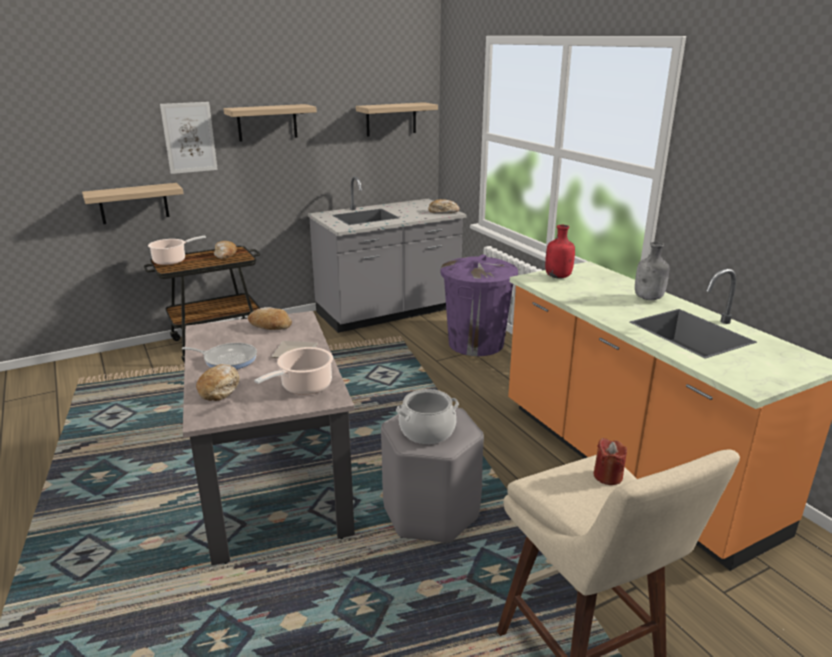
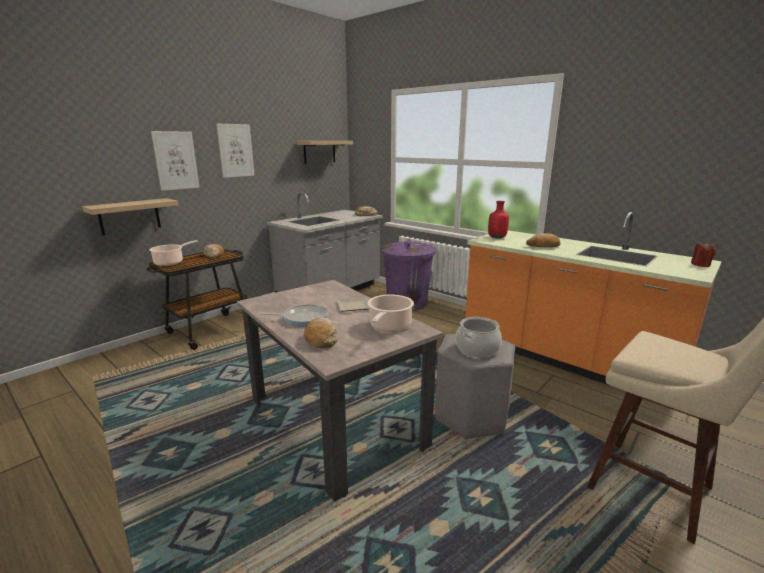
camera: 20 degrees left, 5 degrees down
shelf [223,104,317,142] -> picture [216,124,255,178]
bread [248,307,292,330] -> bread moved to [526,233,561,247]
red candle [593,438,627,485] -> red candle moved to [691,243,716,267]
grey bottle [635,242,669,300] -> none

